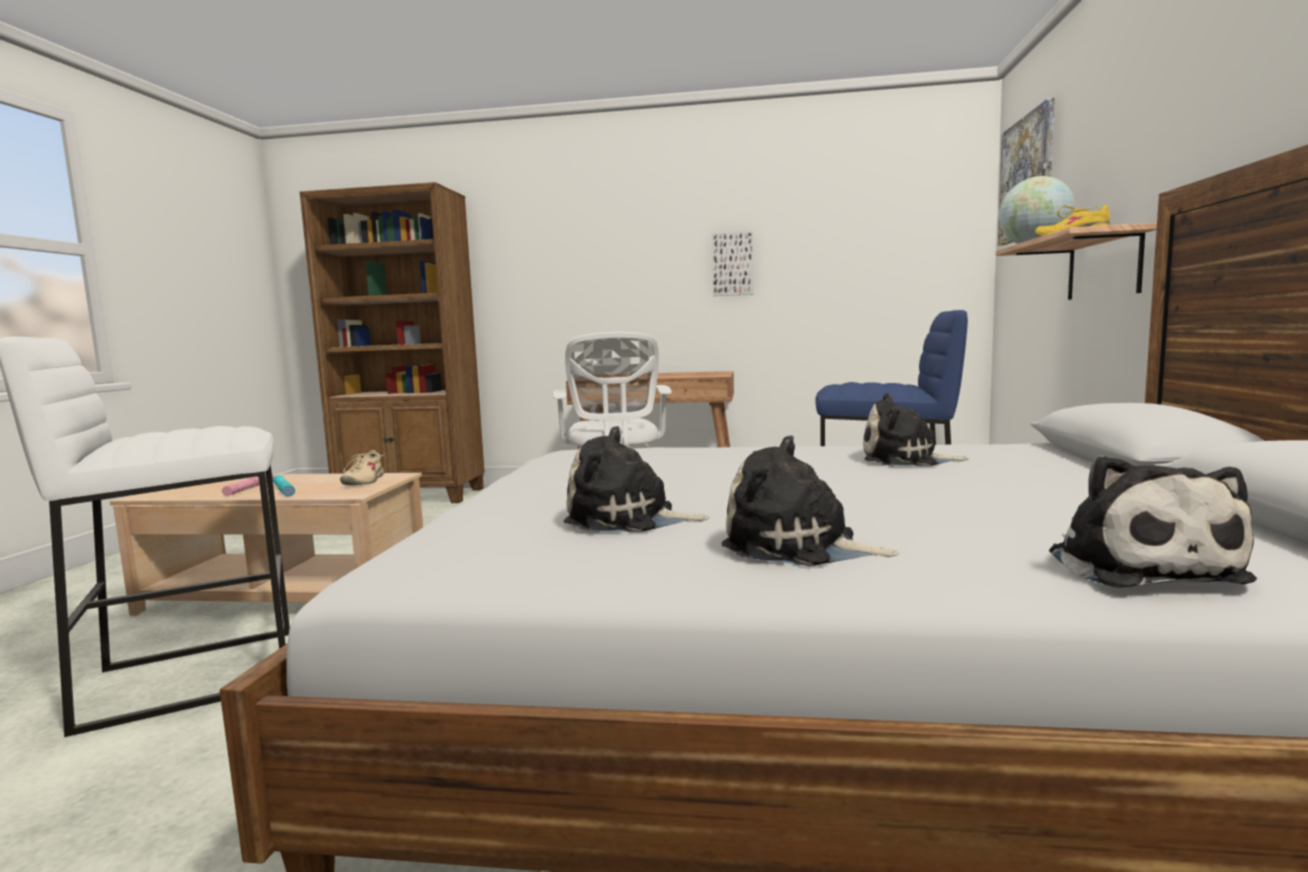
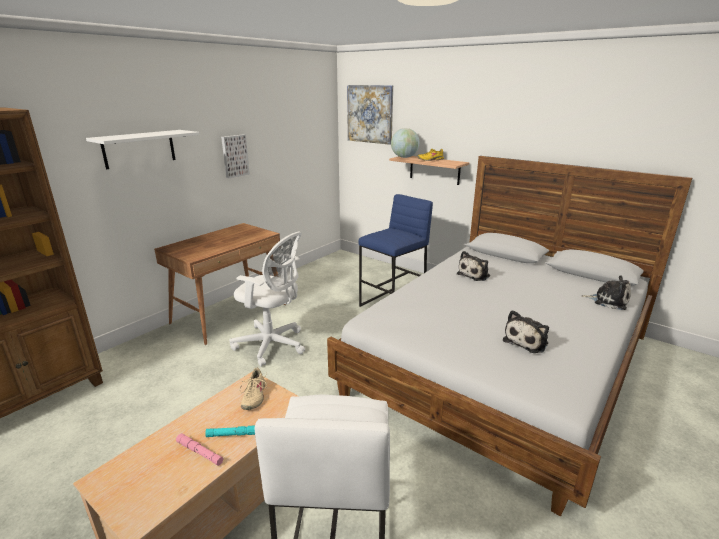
camera: 60 degrees left, 15 degrees up
beige shoe [340,450,385,485] -> beige shoe turned 60 degrees clockwise [239,368,267,410]
plush toy [721,435,900,566] -> none
none -> white shelf [86,130,200,170]

